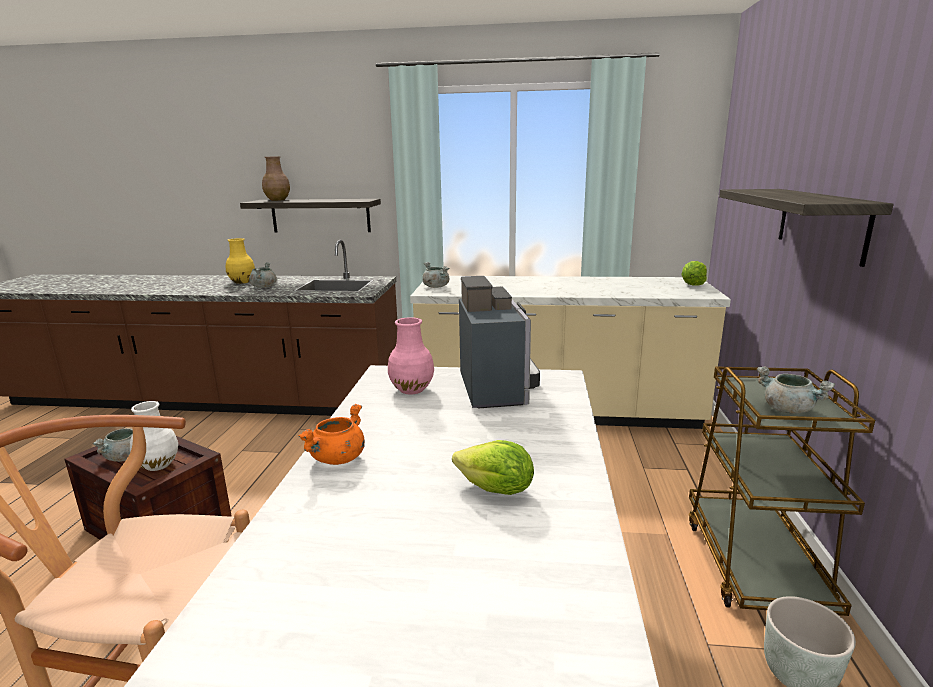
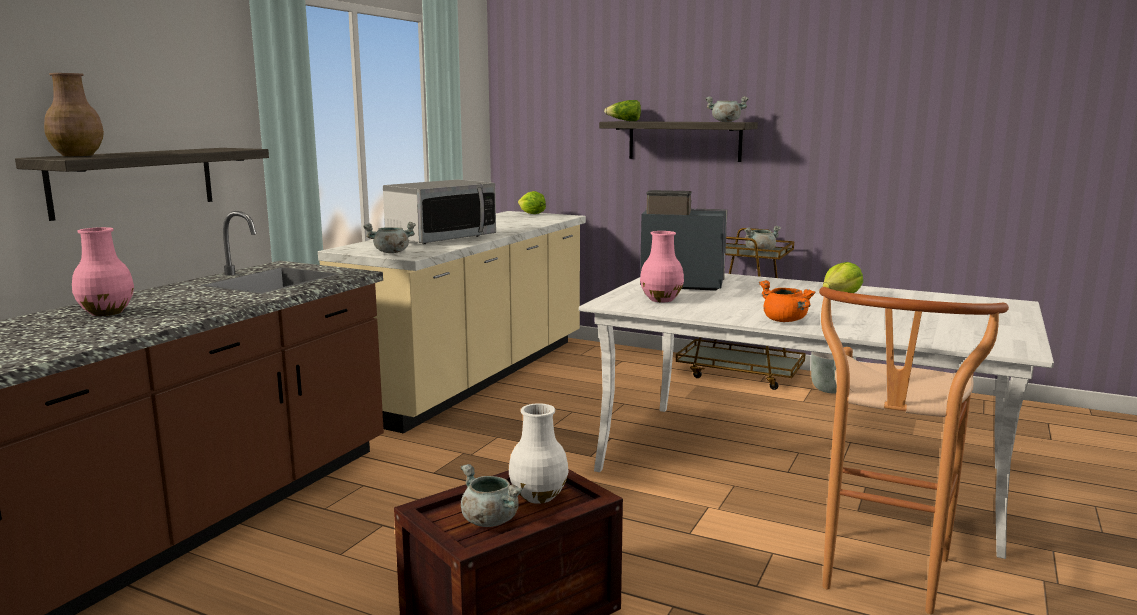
camera: 70 degrees left, 5 degrees down
yellow vase [226,238,255,284] -> pink vase [72,227,134,316]
grey cooking pot [249,262,277,288] -> grey cooking pot moved to [705,96,749,122]
none -> microwave [383,179,496,244]
none -> lettuce [604,100,641,121]

